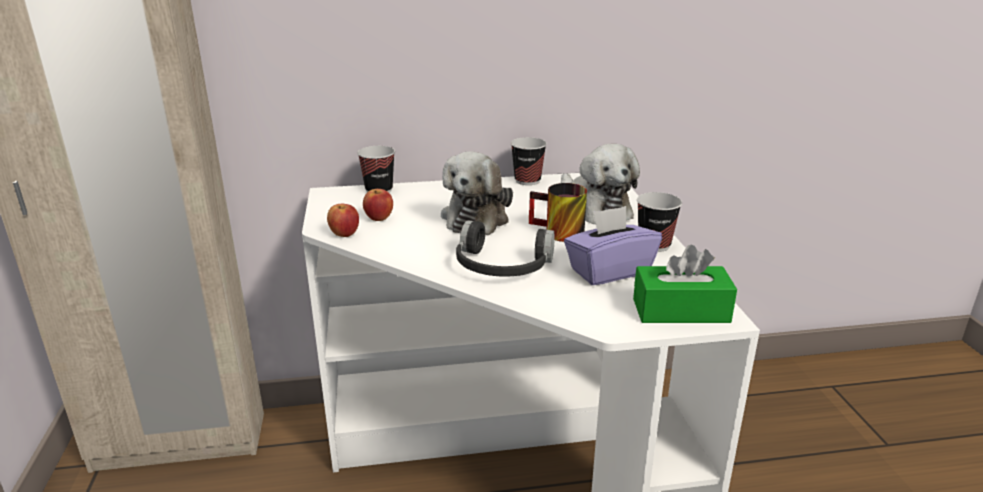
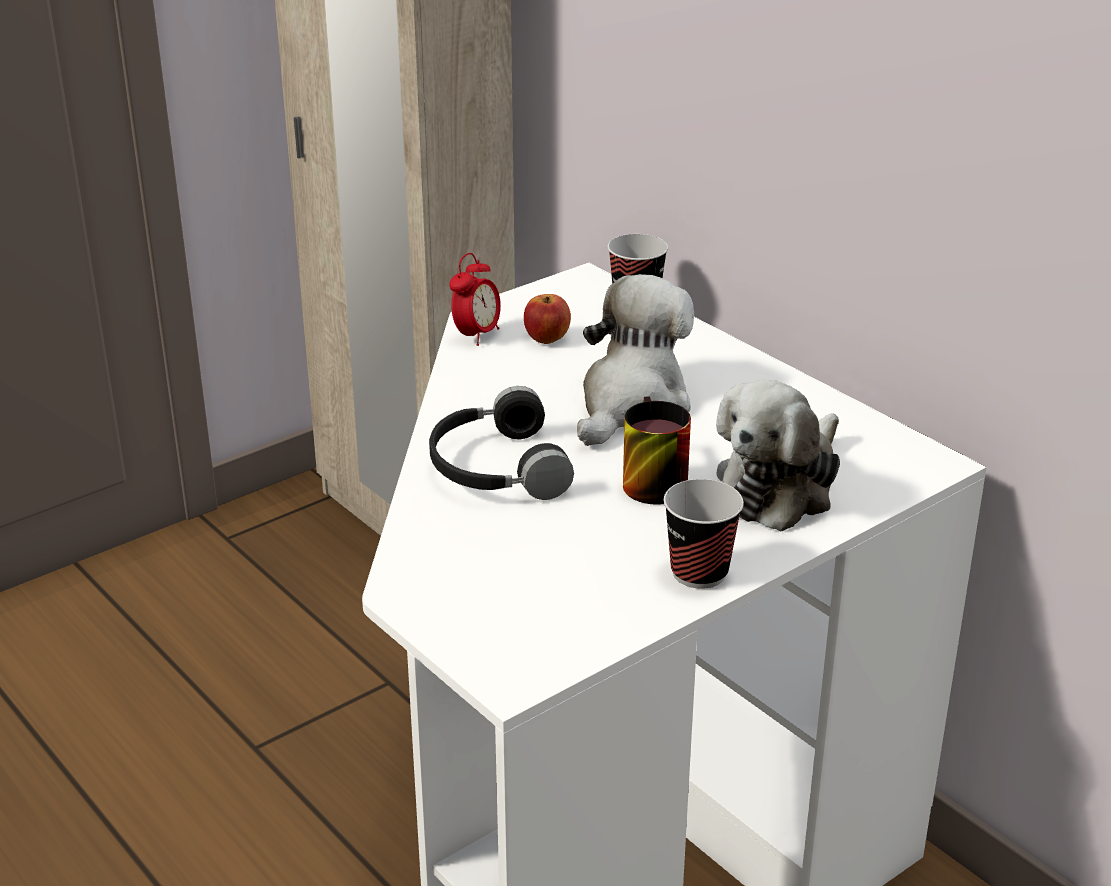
camera: 60 degrees right, 5 degrees up
apple [327,204,359,237] -> alarm clock [449,253,501,346]
plush toy [441,151,513,235] -> plush toy turned 135 degrees clockwise [577,274,694,446]
cup [511,137,547,185] -> none
purple tissue box [564,206,662,285] -> none
green tissue box [633,245,737,323] -> none

